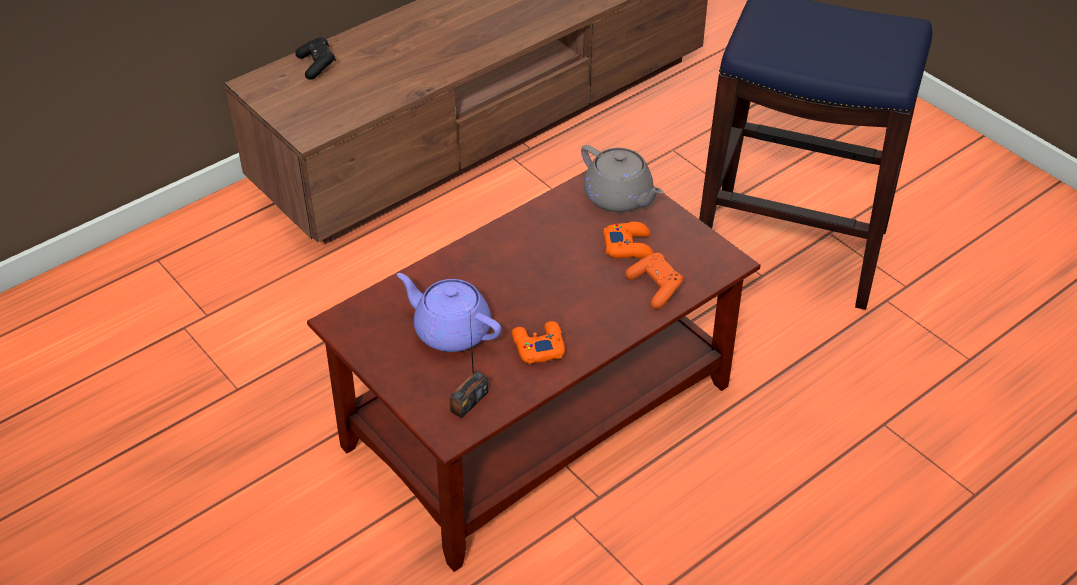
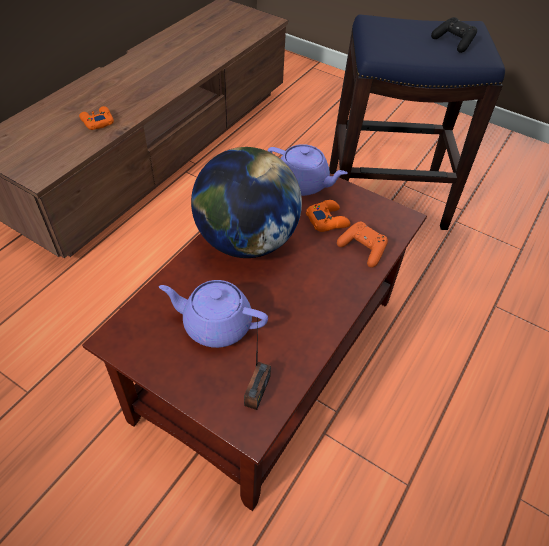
camera: 20 degrees left, 5 degrees up
black game controller [295,37,336,80] -> black game controller moved to [431,17,477,53]
orange game controller [512,321,565,364] -> orange game controller moved to [79,106,114,130]
grey teapot [581,145,664,212] -> purple teapot [268,144,348,196]
none -> globe [191,147,302,258]

